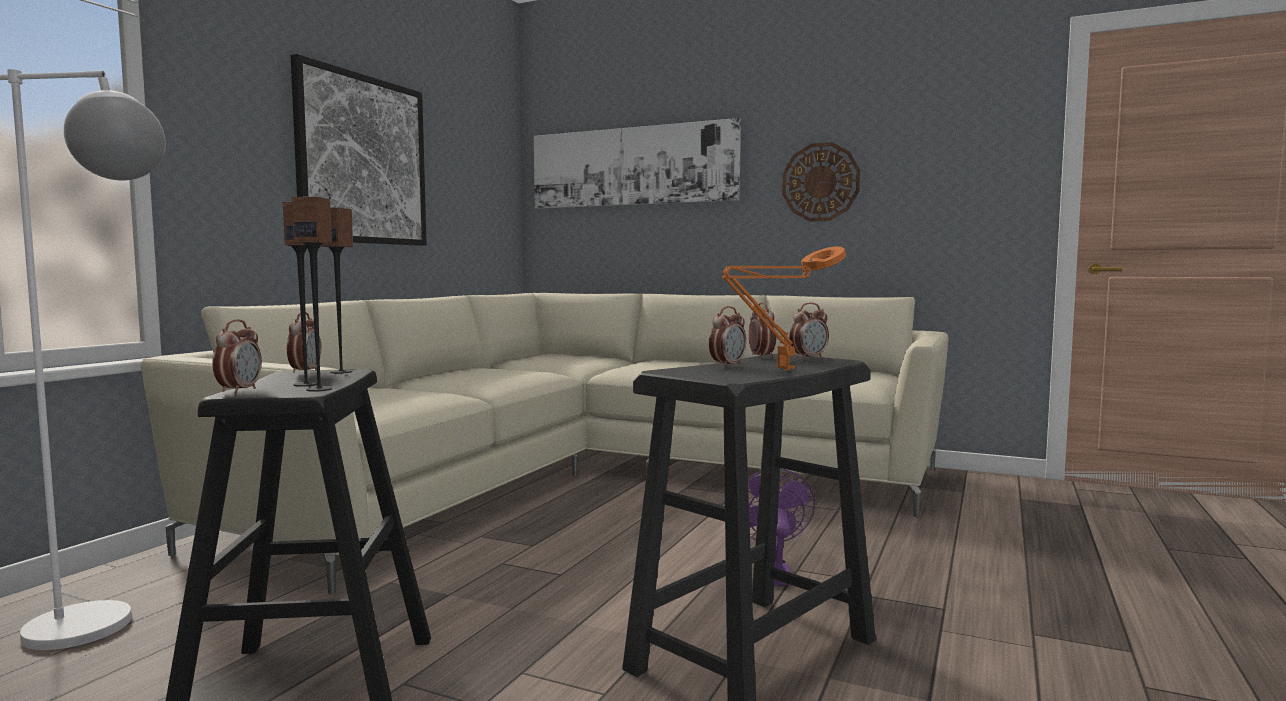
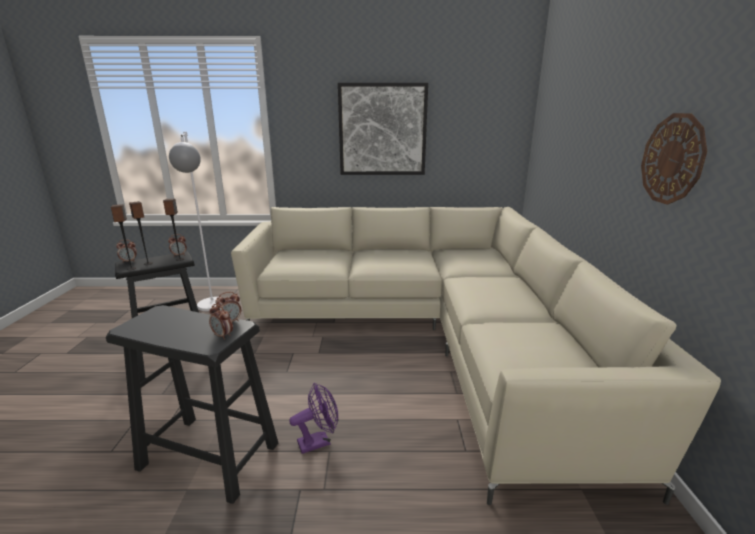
camera: 65 degrees right, 15 degrees up
picture [534,118,741,209] -> none
alarm clock [709,306,746,367] -> none
orange table lamp [722,246,846,371] -> none

